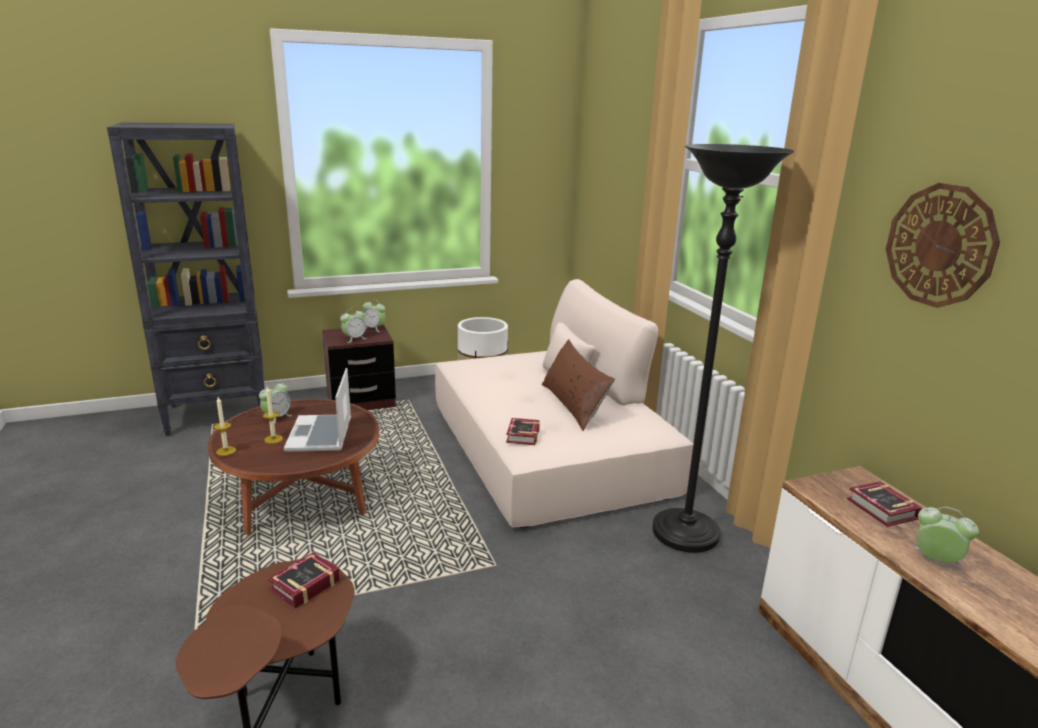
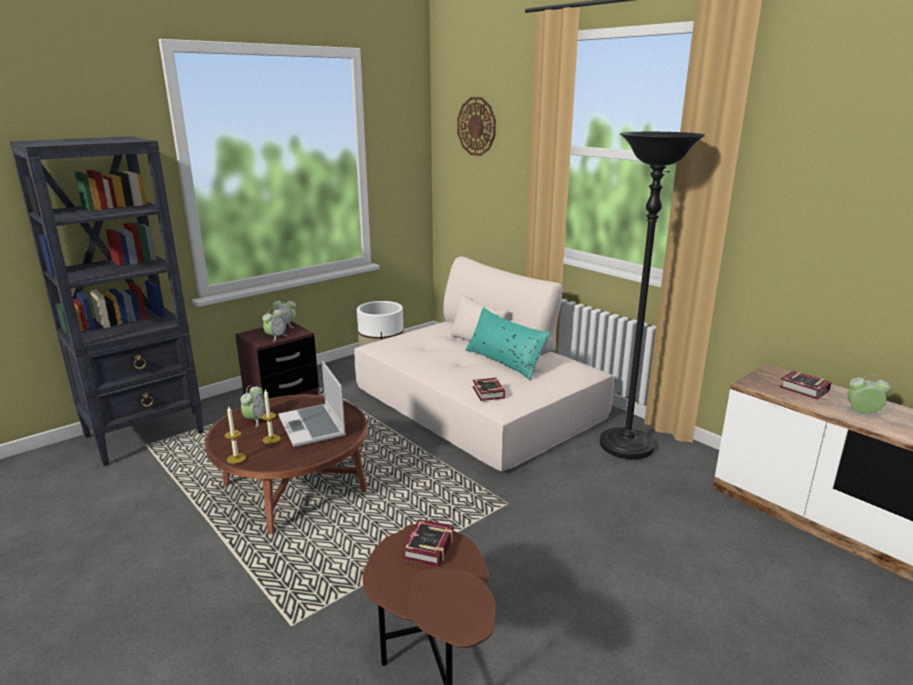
camera: 20 degrees left, 0 degrees up
brown pillow [542,339,615,431] -> turquoise pillow [466,307,550,380]
wall clock [886,183,1000,308] -> wall clock moved to [457,97,496,156]

